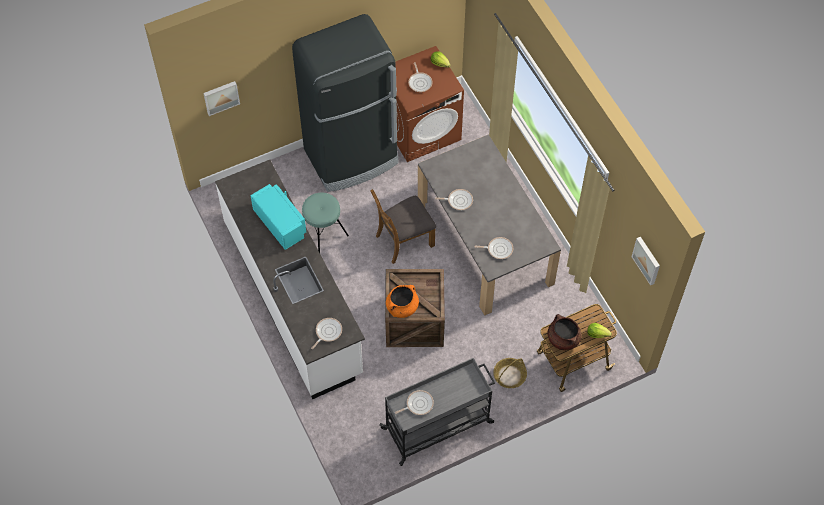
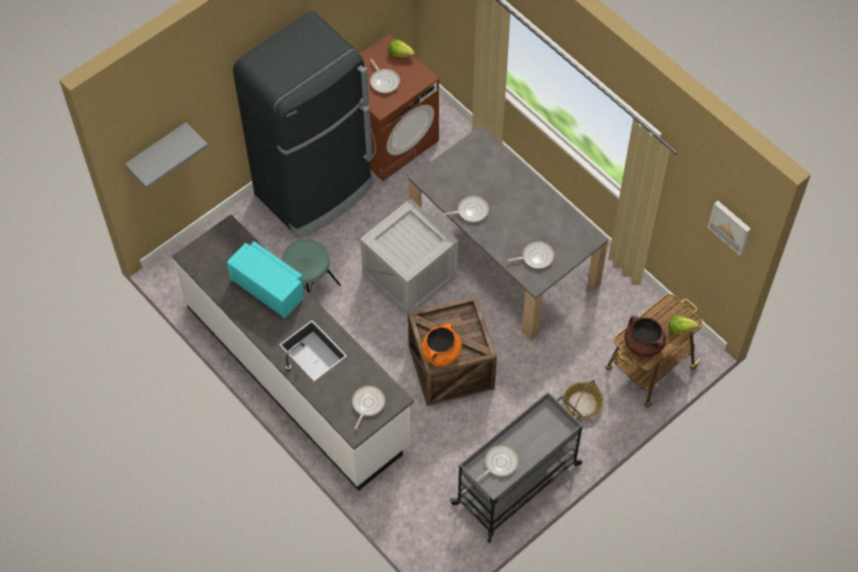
camera: 15 degrees left, 0 degrees up
picture [203,81,240,116] -> grey shelf [125,122,208,189]
brown chair [370,189,436,264] -> crate [360,199,458,315]

